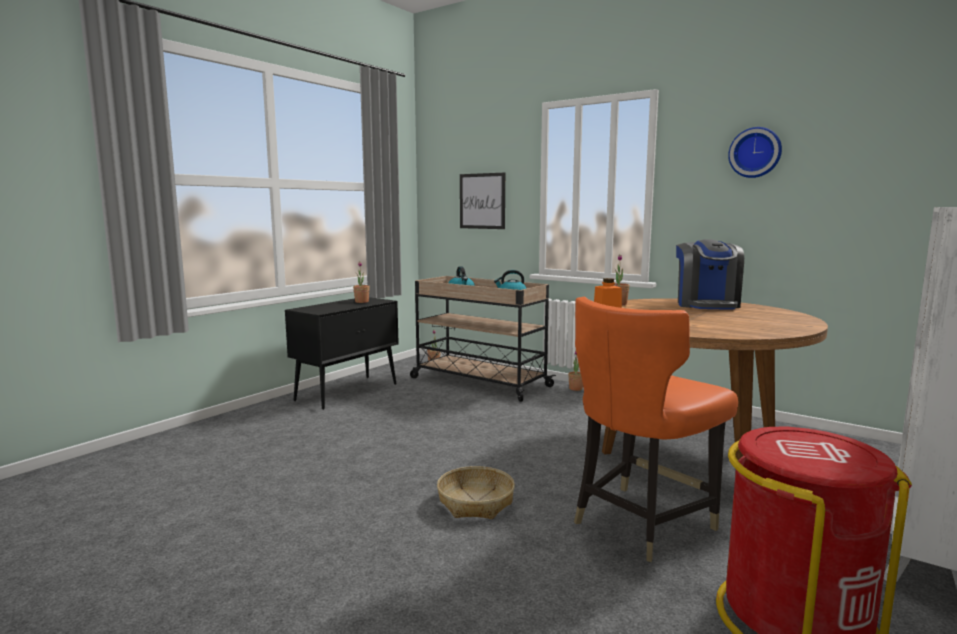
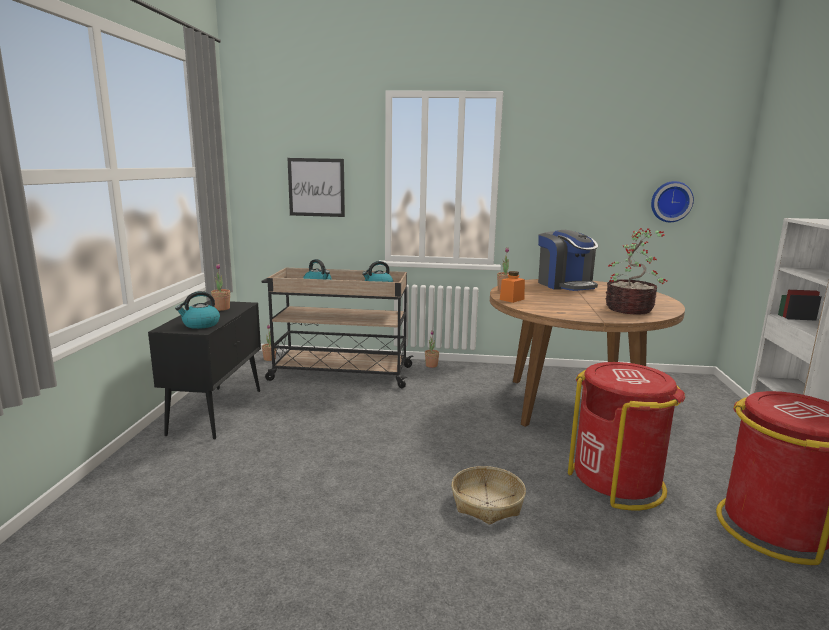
camera: 30 degrees left, 5 degrees up
orange chair [574,297,738,562] -> red trash can [568,362,685,510]
wall clock [728,127,782,178] -> wall clock moved to [651,181,694,222]
none -> kettle [175,291,220,329]
none -> potted plant [606,228,667,315]

